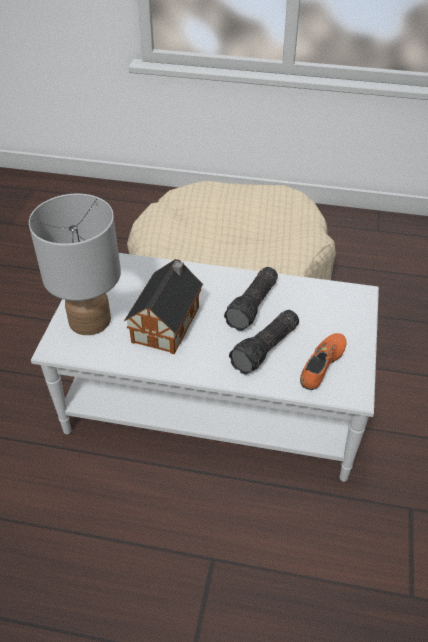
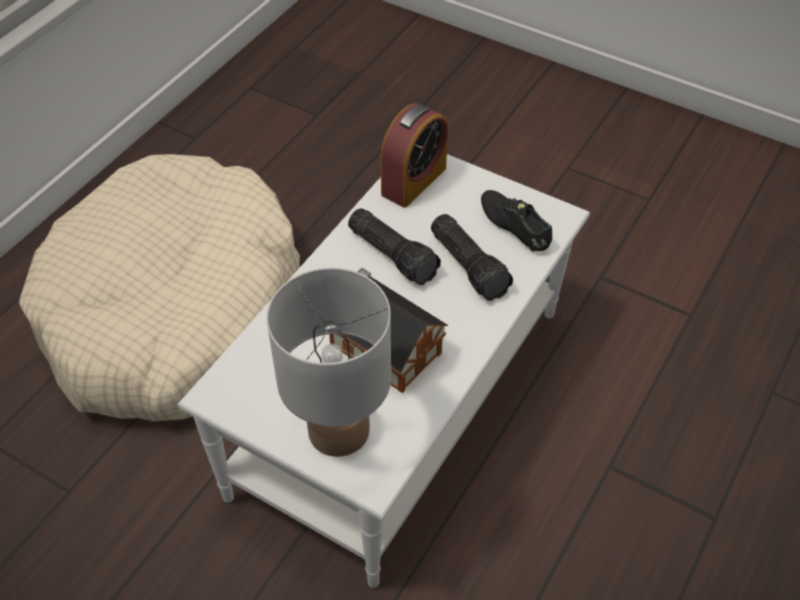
camera: 70 degrees left, 5 degrees up
orange shoe [300,333,347,390] -> black shoe [481,190,552,252]
none -> alarm clock [380,103,448,208]

